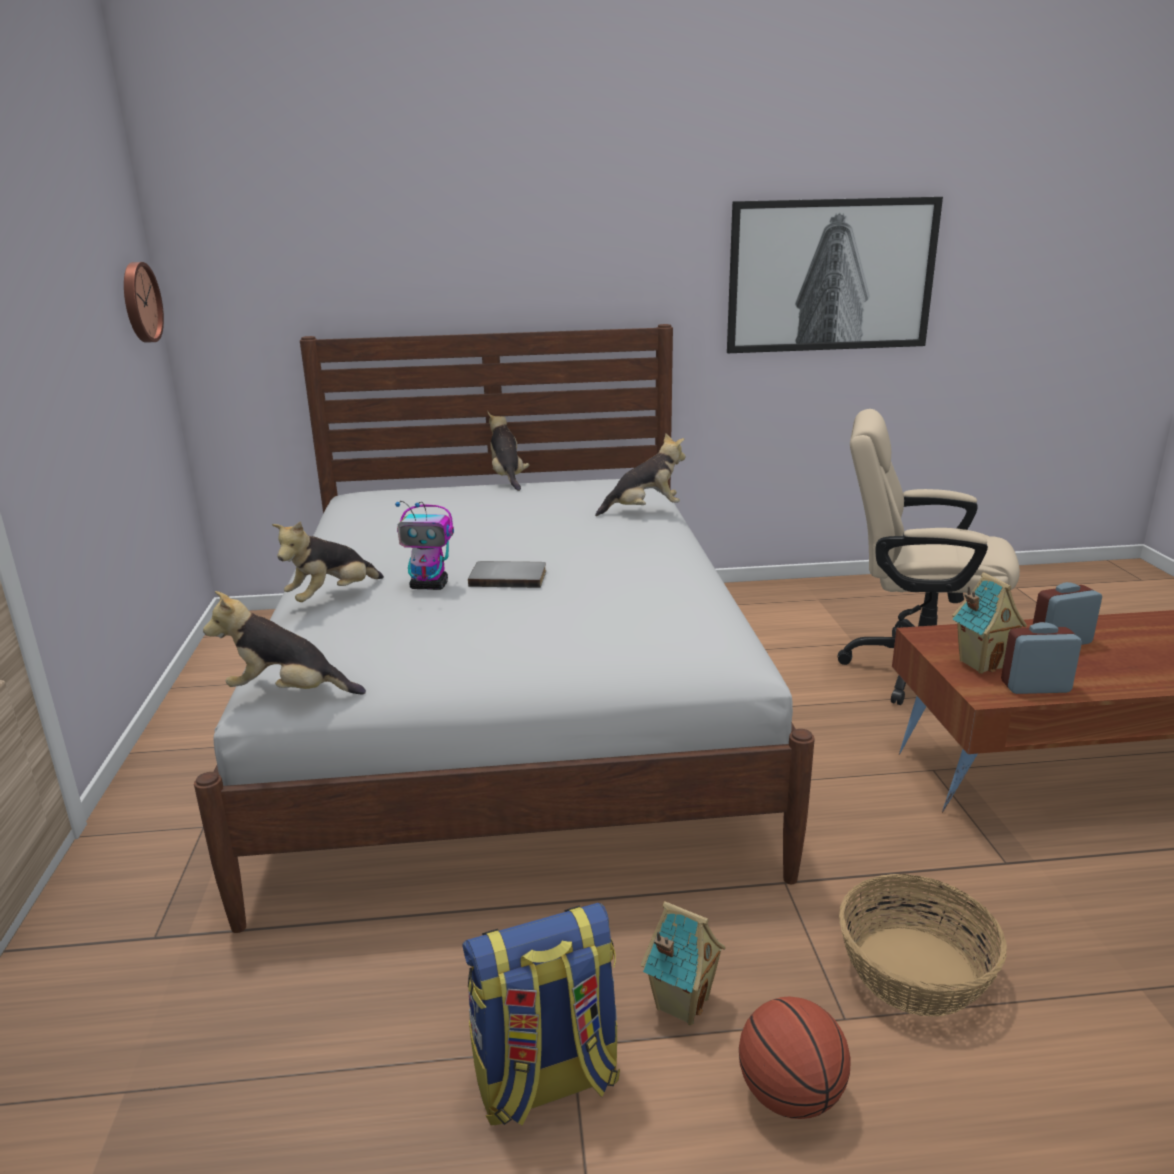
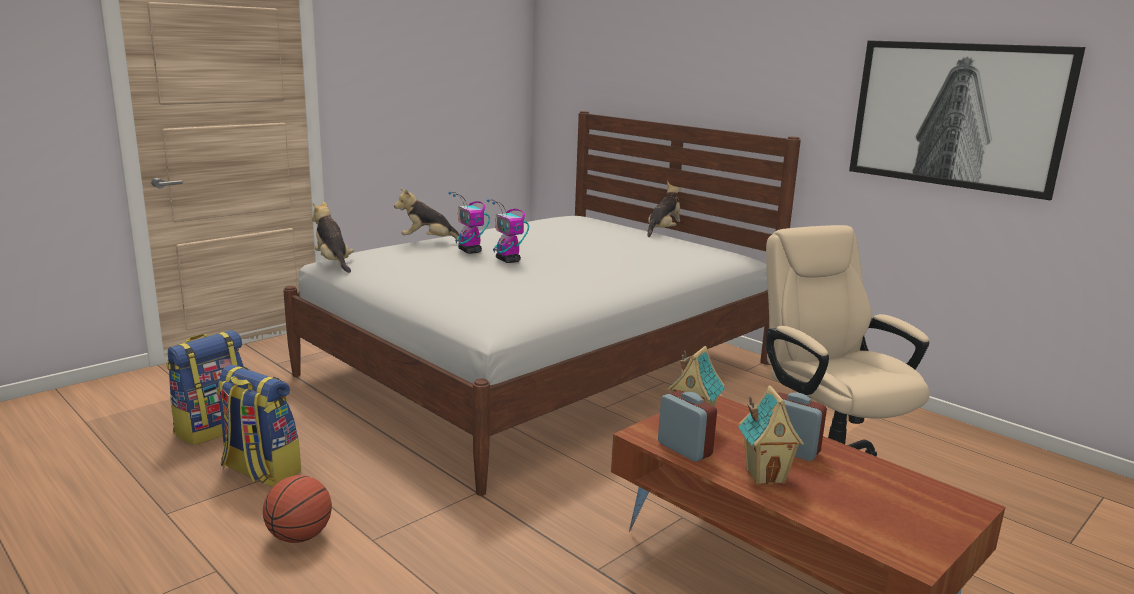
camera: 50 degrees right, 5 degrees down
wall clock [124,262,164,343] -> none
grey book [468,561,546,588] -> toy robot [487,199,529,263]
plush toy [595,433,686,516] -> none
toy house [641,901,726,1025] -> toy house moved to [738,385,804,485]
basket [839,874,1007,1016] -> none
none -> backpack [166,330,244,445]

